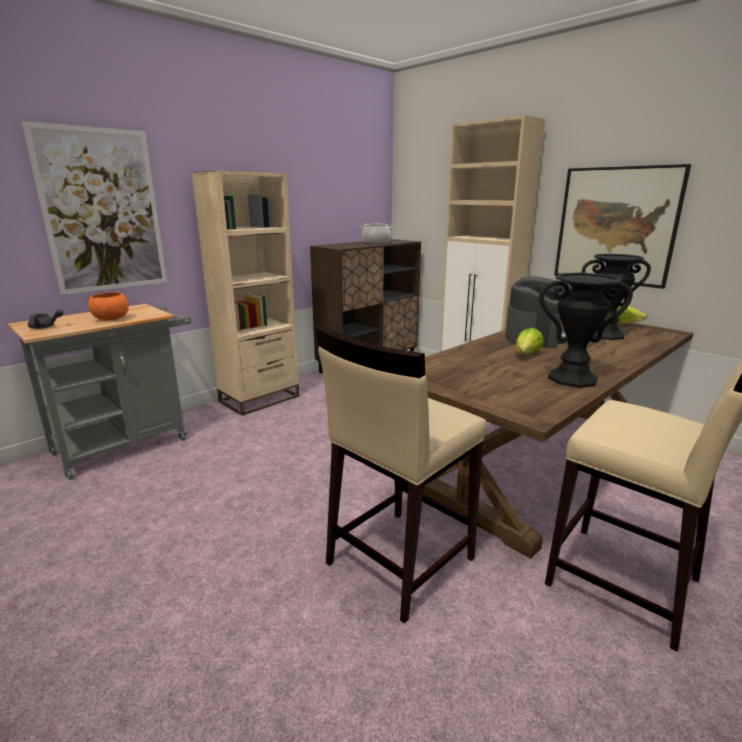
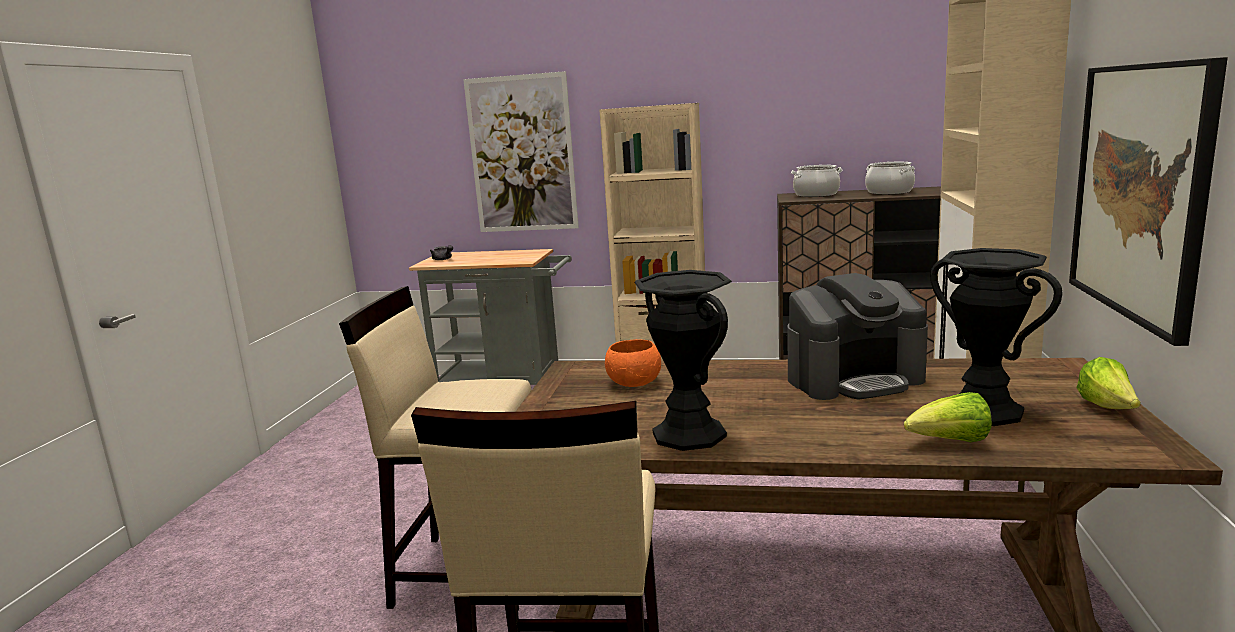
camera: 55 degrees right, 5 degrees down
orange bowl [88,292,129,321] -> orange bowl moved to [605,339,661,387]
lettuce [515,328,544,354] -> lettuce moved to [904,392,992,442]
none -> cooking pot [791,165,842,197]

